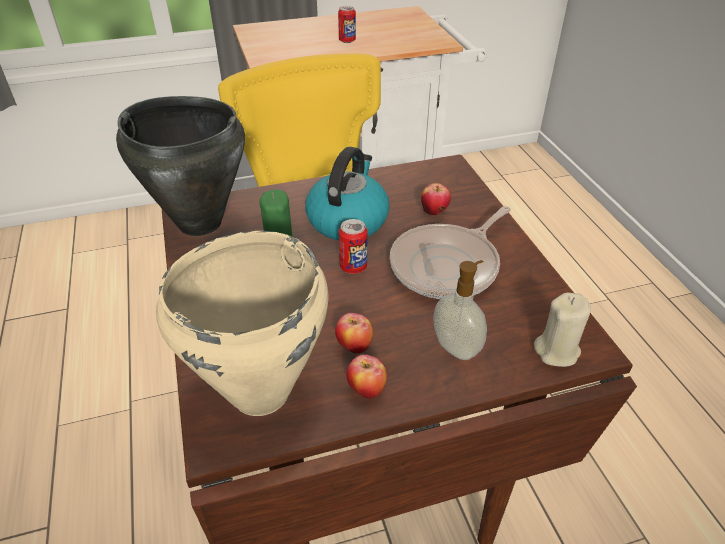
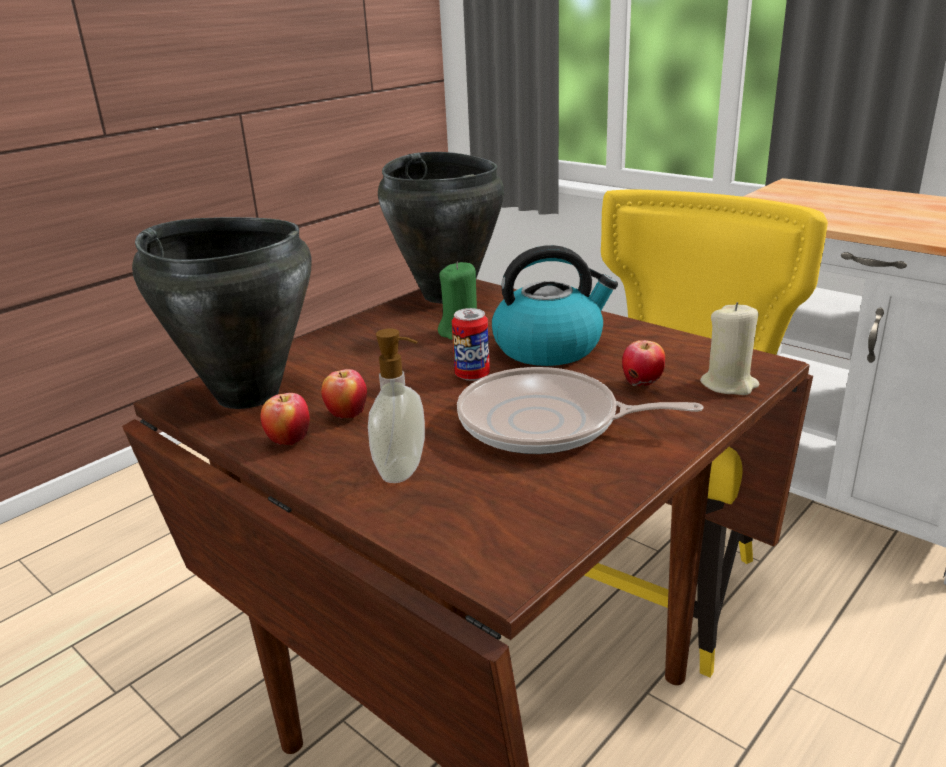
camera: 60 degrees right, 15 degrees down
beige cooking pot [156,231,328,416] -> black cooking pot [132,217,312,409]
can [338,6,356,43] -> none
beige candle [534,292,591,367] -> beige candle moved to [700,302,759,395]

